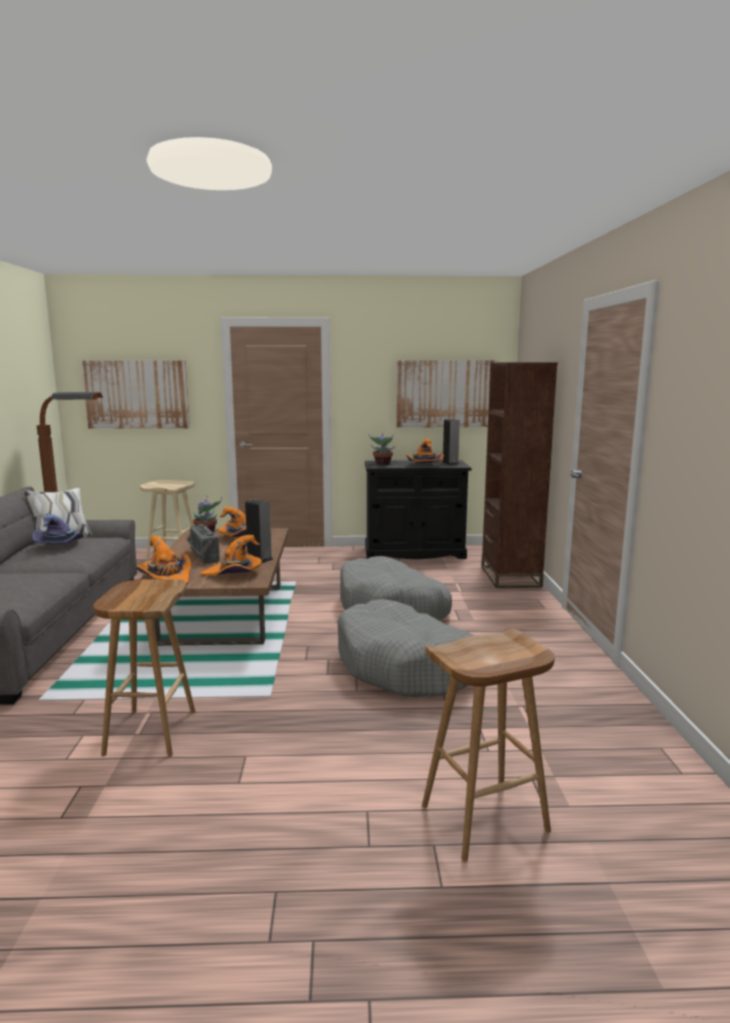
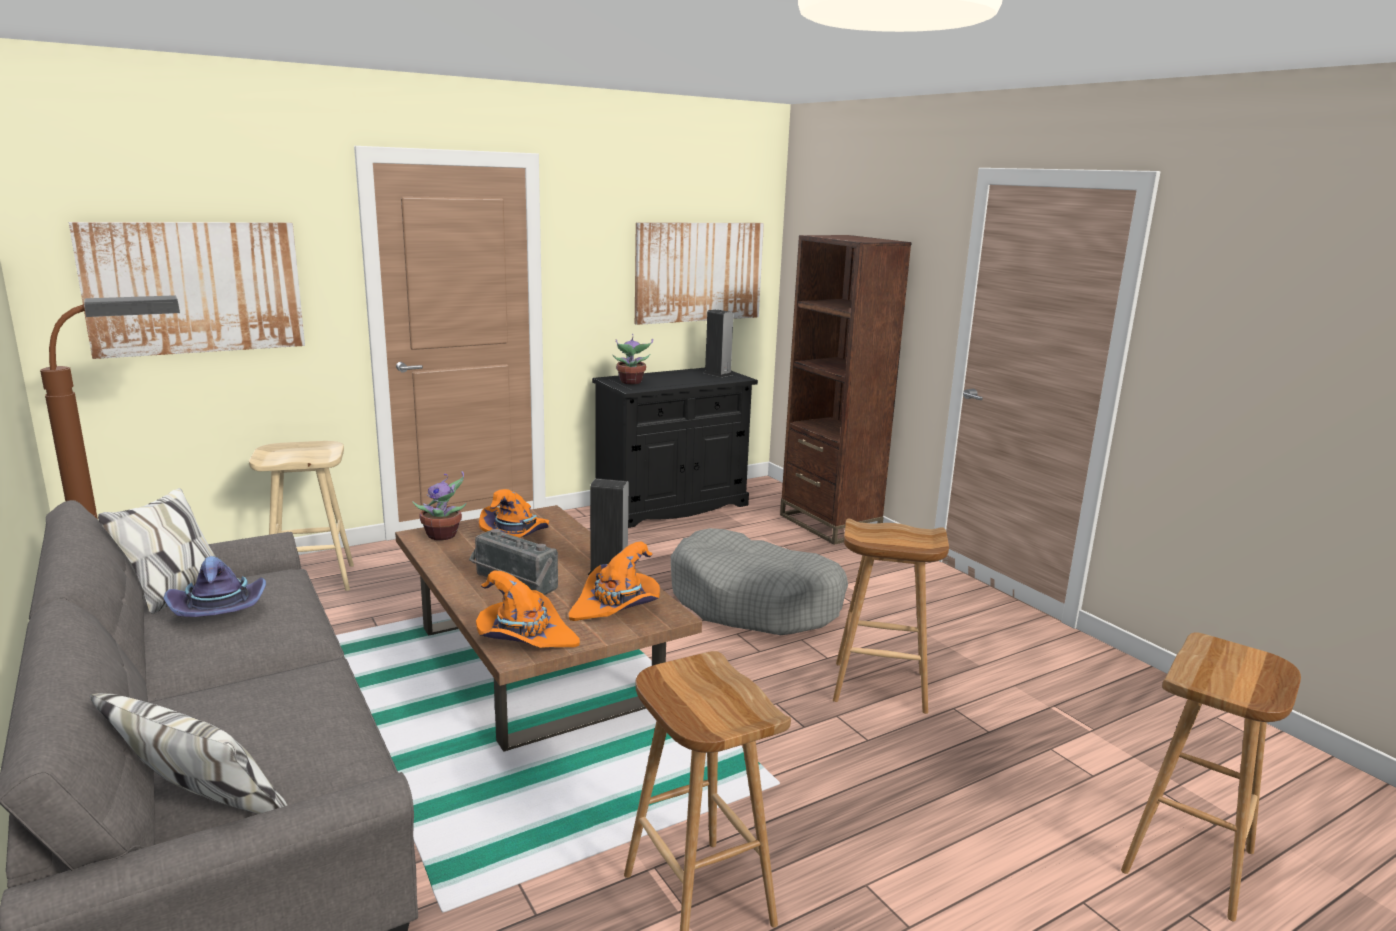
camera: 30 degrees left, 5 degrees up
grey dog bed [337,599,473,697] -> brown stool [833,518,949,714]
orange hat [407,439,444,463] -> none

